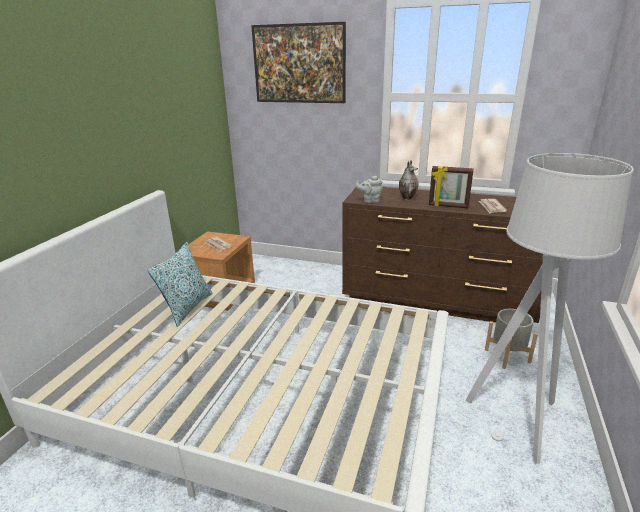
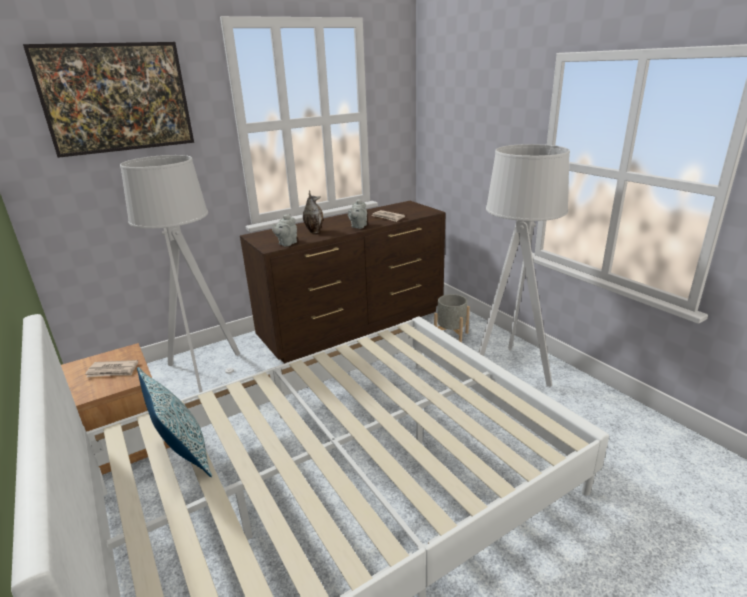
camera: 50 degrees left, 0 degrees up
picture frame [429,166,474,208] -> grey teapot [348,198,367,229]
none -> grey floor lamp [120,155,240,393]

